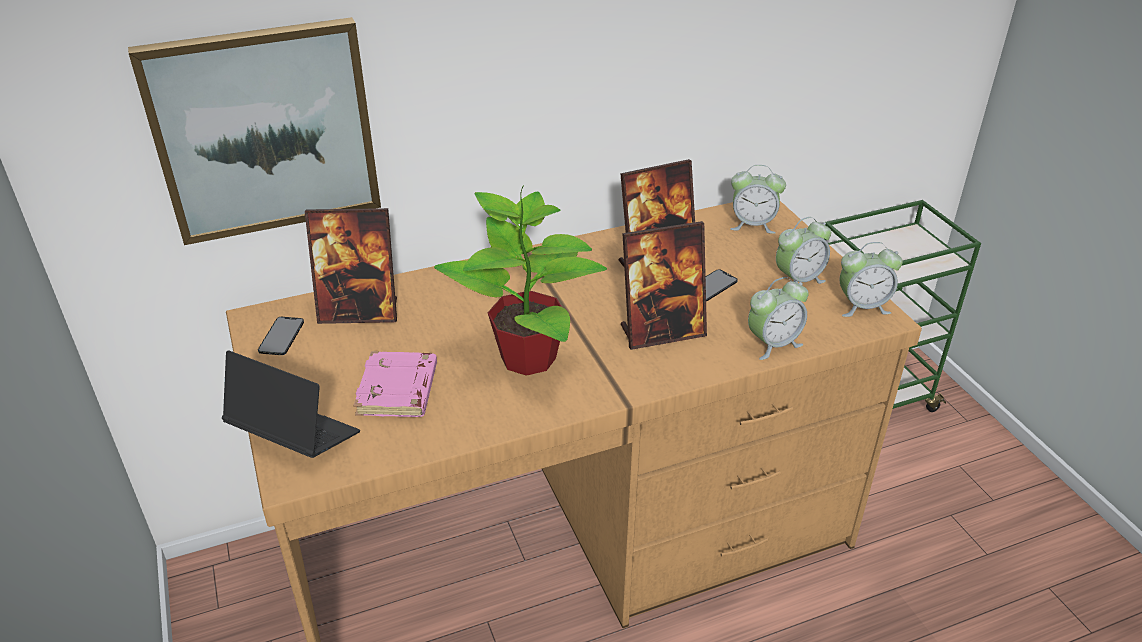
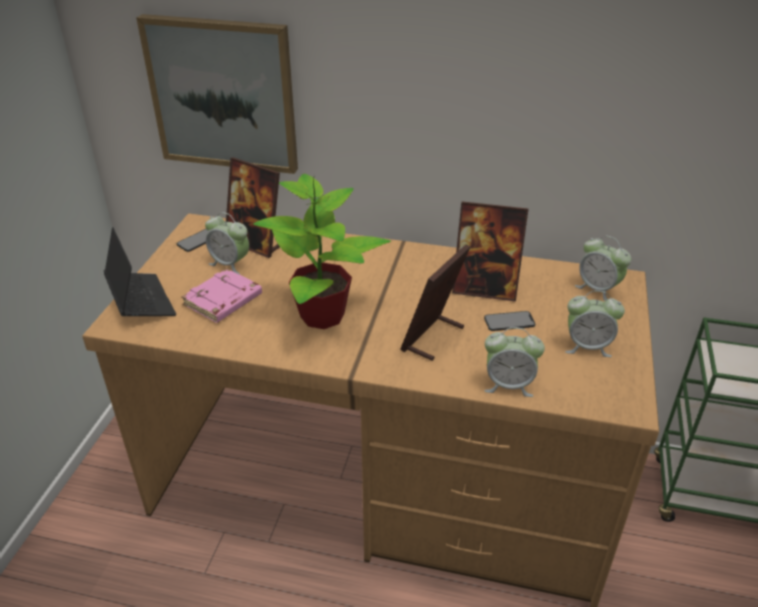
camera: 35 degrees right, 0 degrees up
picture frame [621,221,707,350] -> picture frame turned 105 degrees clockwise [400,244,470,361]
alarm clock [840,242,903,317] -> alarm clock moved to [205,212,249,275]

